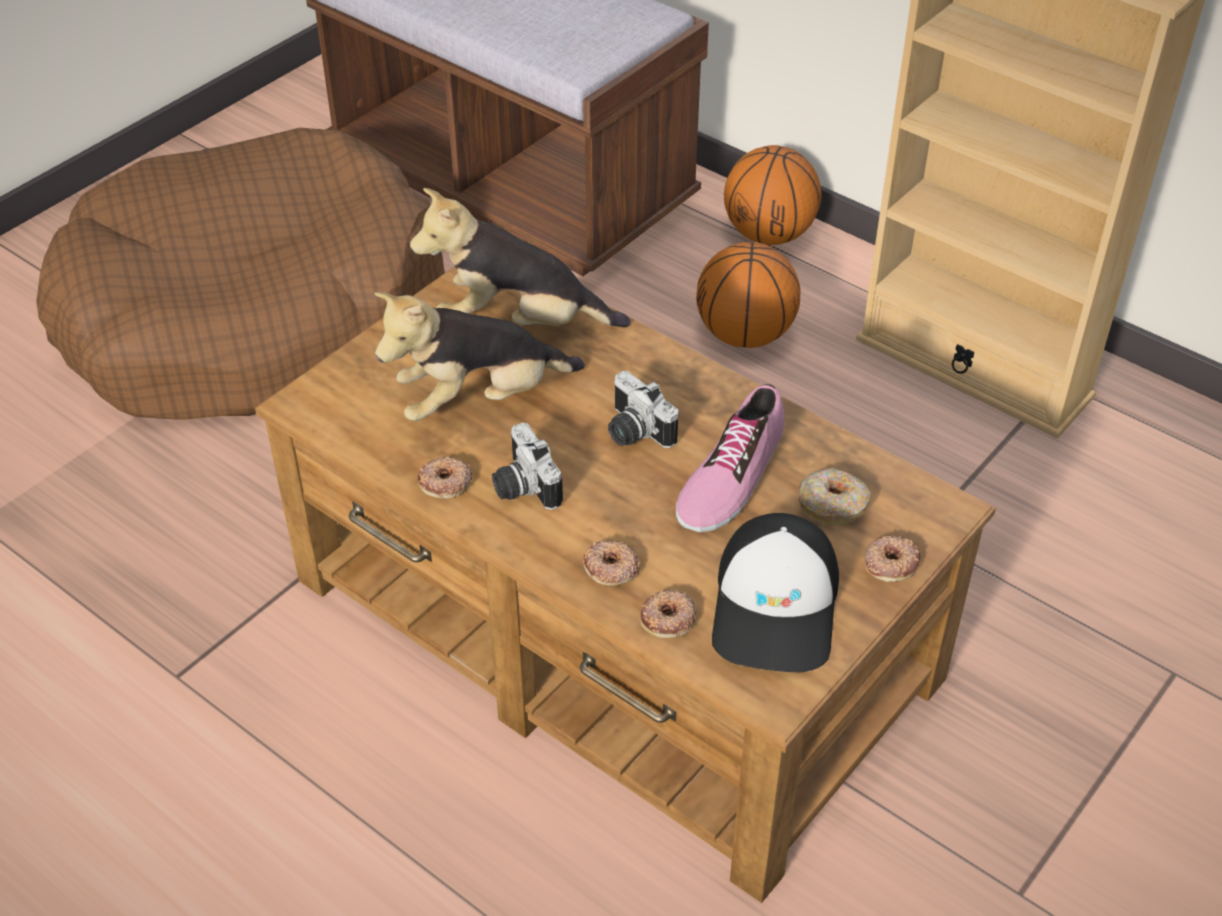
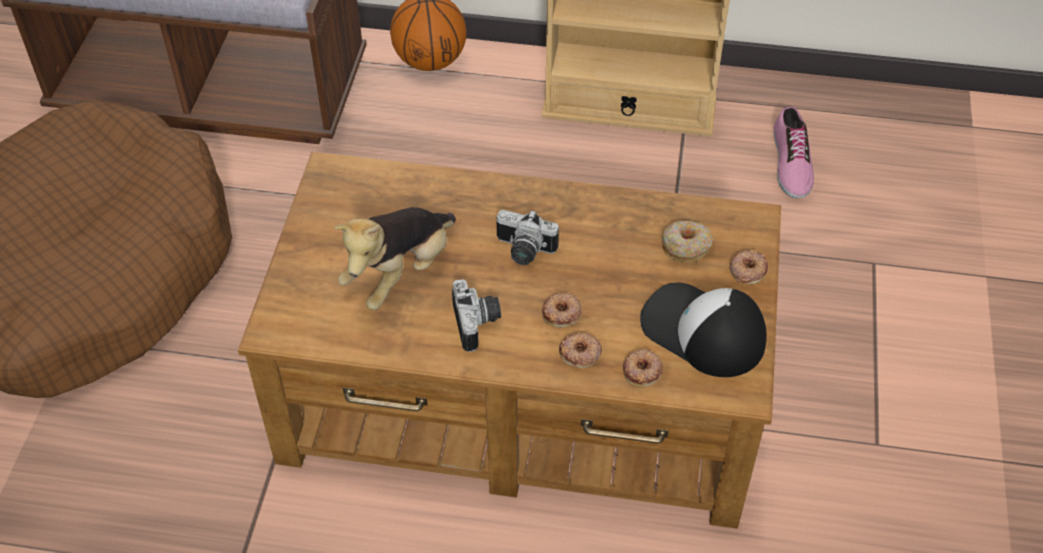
camera: 30 degrees left, 5 degrees up
plush toy [410,188,630,327] -> none
donut [418,456,473,499] -> donut moved to [542,293,582,328]
camera [492,422,563,510] -> camera turned 135 degrees counterclockwise [452,279,501,352]
shoe [676,384,785,532] -> shoe moved to [773,106,814,198]
basketball [696,242,800,348] -> none
cap [712,513,839,672] -> cap turned 150 degrees clockwise [640,283,767,377]

